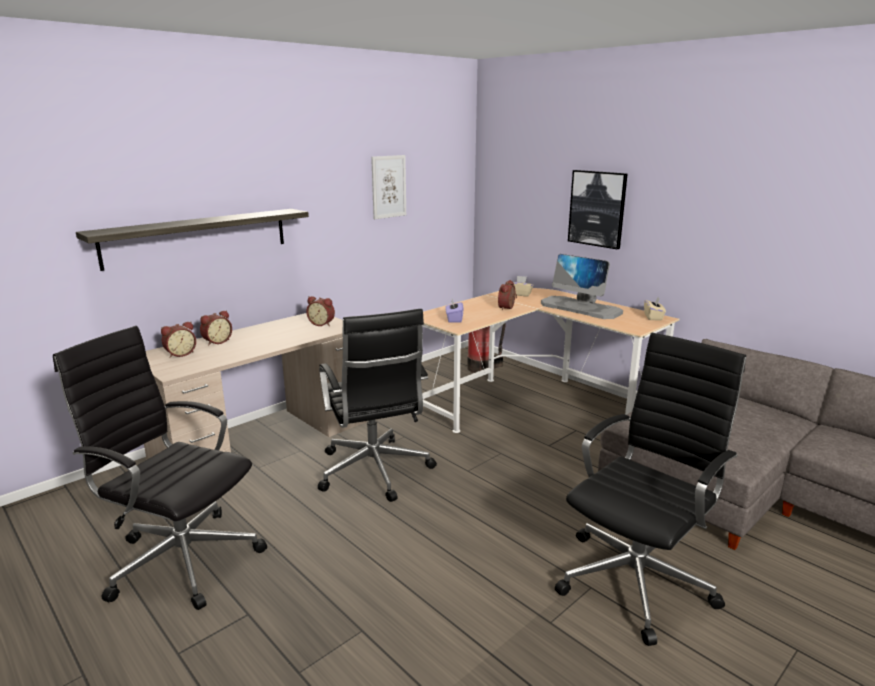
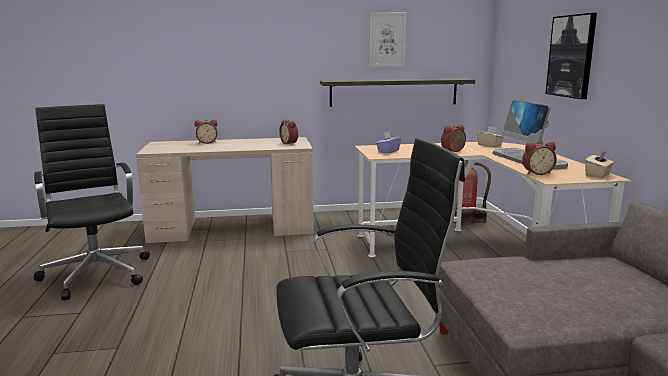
camera: 35 degrees right, 5 degrees down
shelf [76,209,309,271] -> shelf moved to [320,78,475,107]
alarm clock [161,321,196,358] -> alarm clock moved to [522,142,557,175]
black office chair [318,309,437,502] -> none

